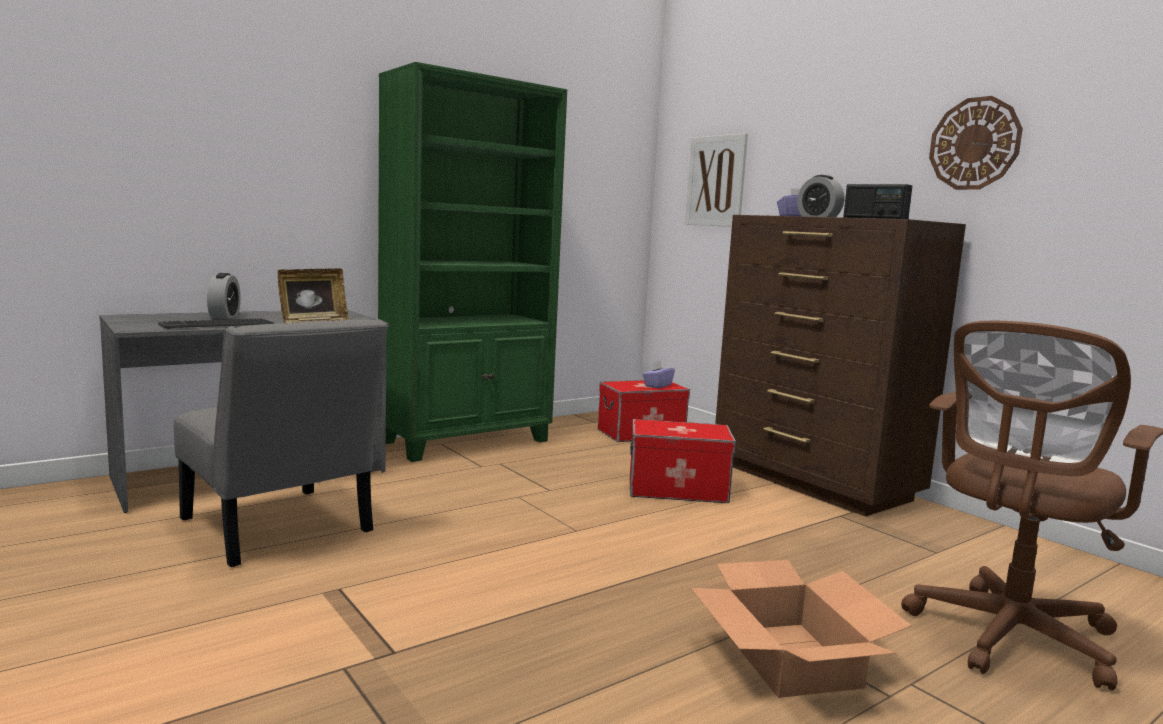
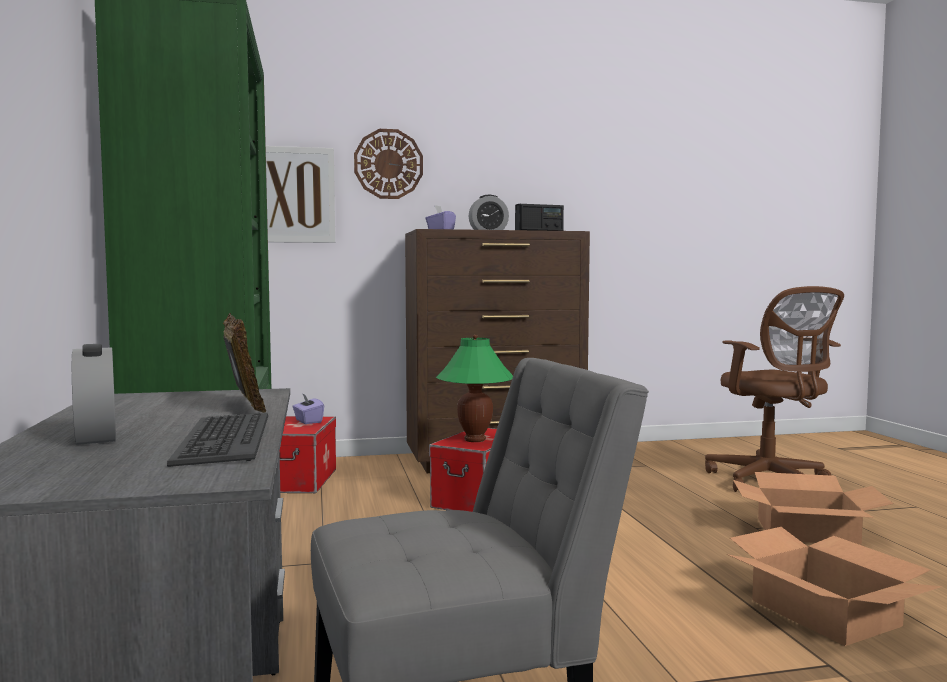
camera: 65 degrees left, 5 degrees down
alarm clock [207,273,241,319] -> alarm clock turned 135 degrees counterclockwise [72,344,116,445]
wall clock [929,96,1023,190] -> wall clock moved to [354,129,423,199]
none -> green table lamp [435,335,513,442]
none -> cardboard box [727,527,942,646]

